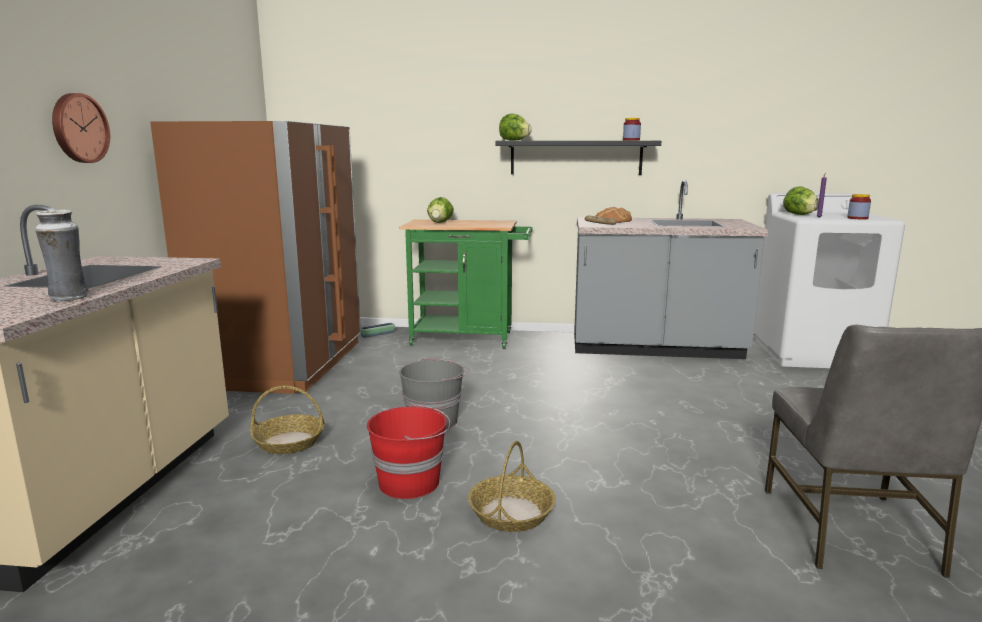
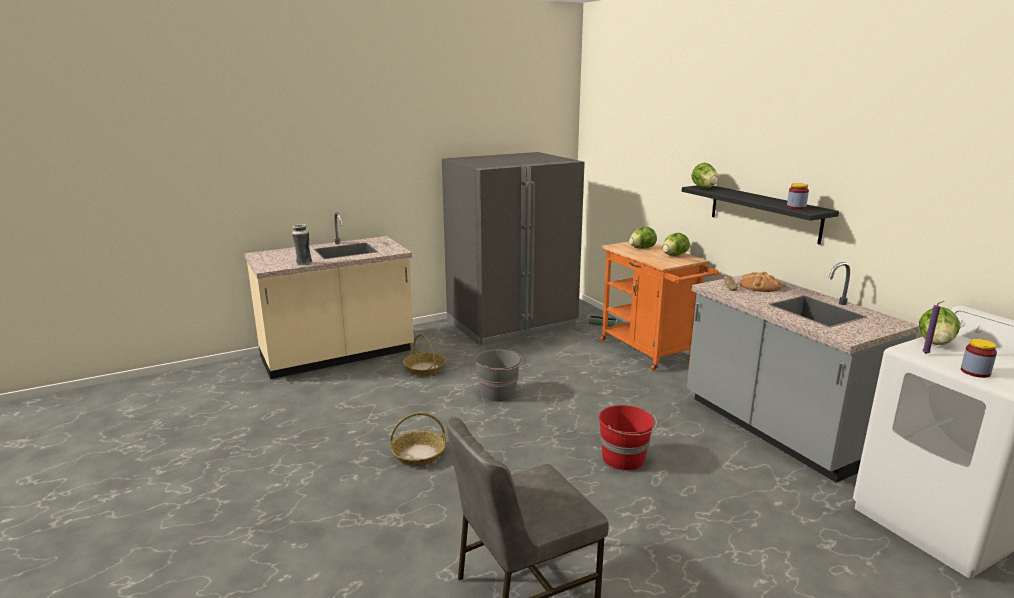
camera: 55 degrees right, 5 degrees up
wall clock [52,93,110,163] -> none
brown fridge [150,121,361,394] -> grey fridge [442,152,585,346]
red bucket [367,404,450,499] -> red bucket moved to [599,405,657,471]
green cart [399,219,533,349] -> orange cart [600,242,719,371]
none -> lettuce [663,233,690,256]

